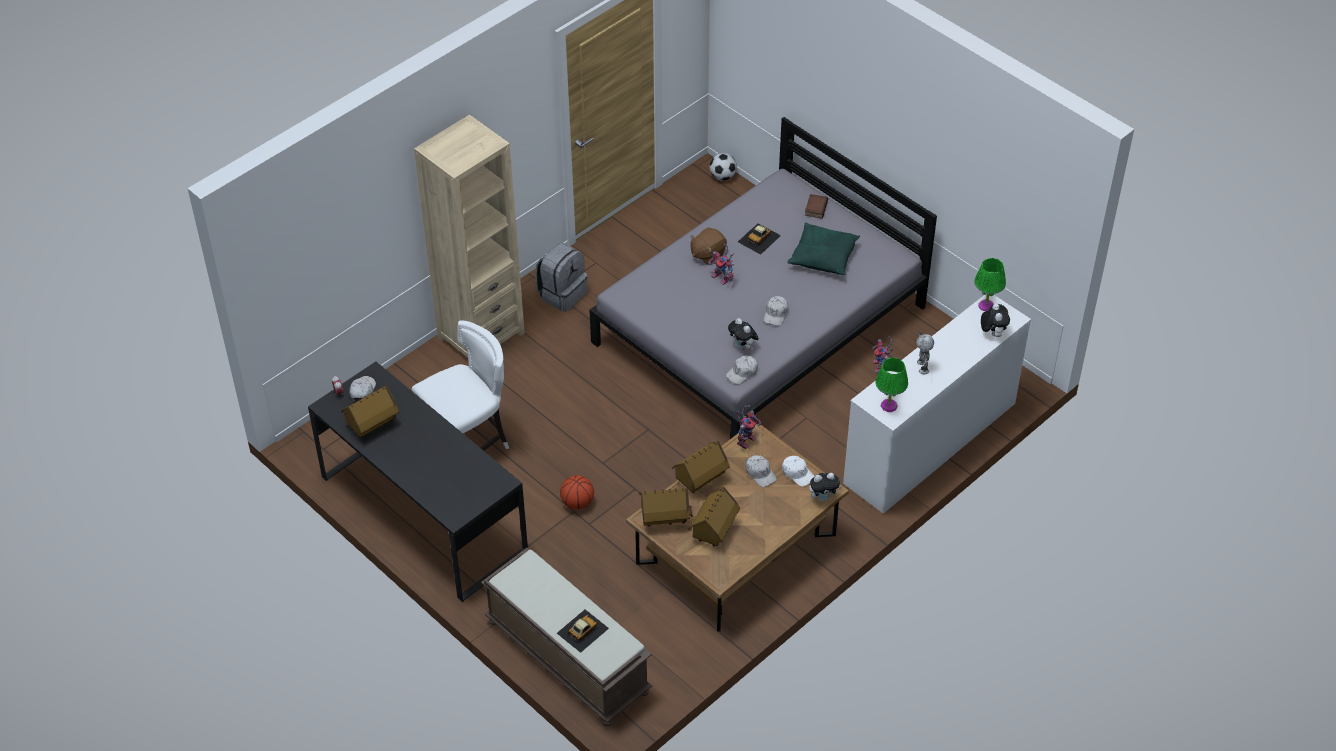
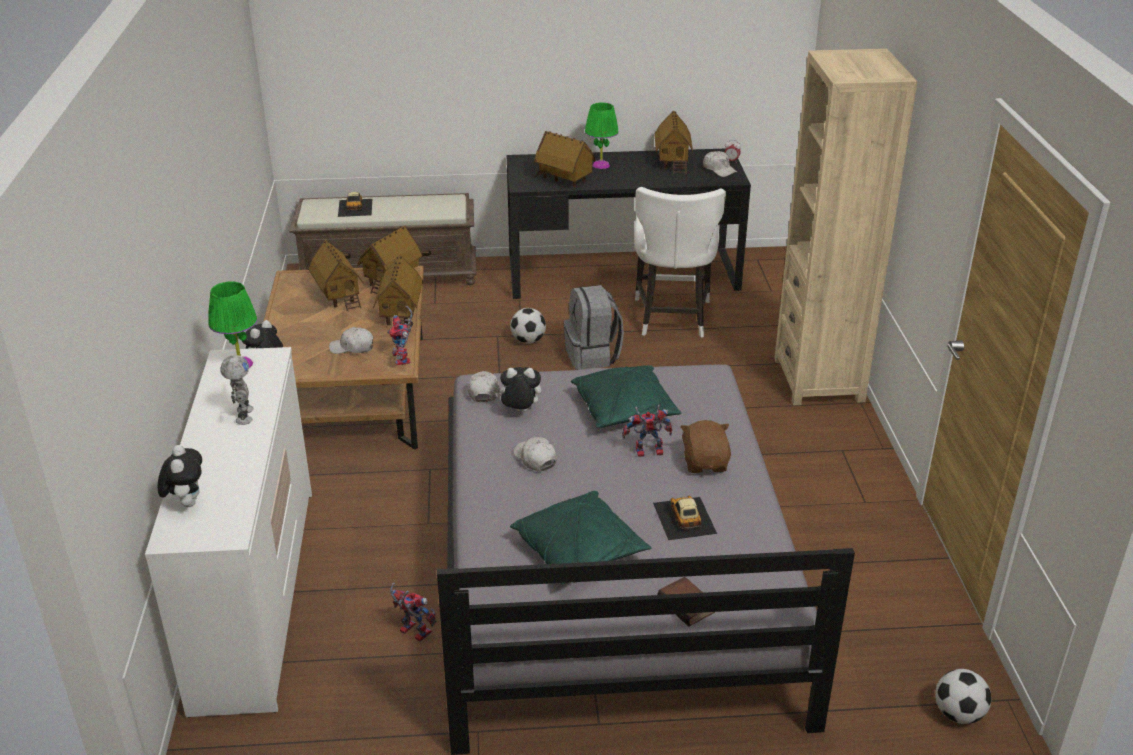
camera: 130 degrees right, 15 degrees down
grey backpack [535,243,588,312] -> grey backpack moved to [563,285,624,370]
basketball [560,475,594,510] -> football [510,308,546,344]
white cap [782,456,815,487] -> none
toy robot [916,331,934,374] -> toy robot turned 135 degrees counterclockwise [220,355,254,425]
green table lamp [974,258,1006,311] -> green table lamp moved to [585,103,619,169]
plush toy [981,303,1010,337] -> plush toy turned 135 degrees counterclockwise [158,445,202,507]
none -> toy house [534,131,596,187]
none -> green pillow [571,365,682,428]

